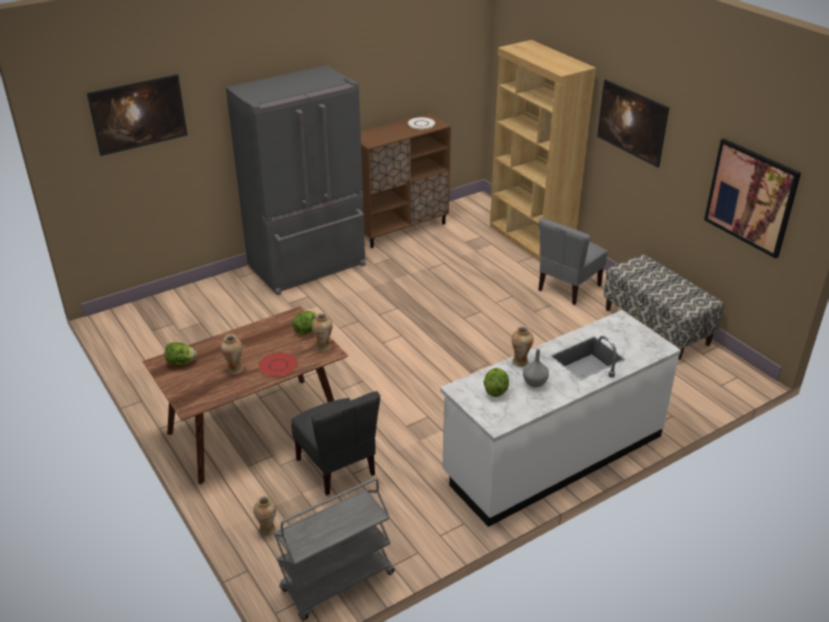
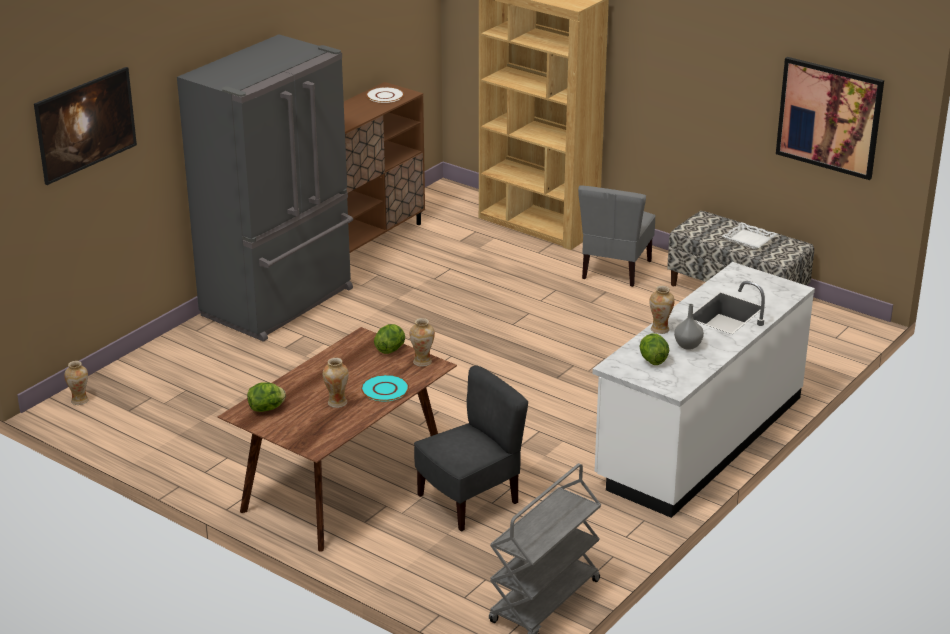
camera: 20 degrees left, 5 degrees down
vase [253,496,276,536] -> vase moved to [64,361,89,405]
red plate [258,352,298,377] -> turquoise plate [361,375,409,401]
grey chair [291,391,380,495] -> grey chair turned 75 degrees counterclockwise [414,365,528,531]
picture [597,79,669,168] -> none
none -> white tray [722,222,777,250]

